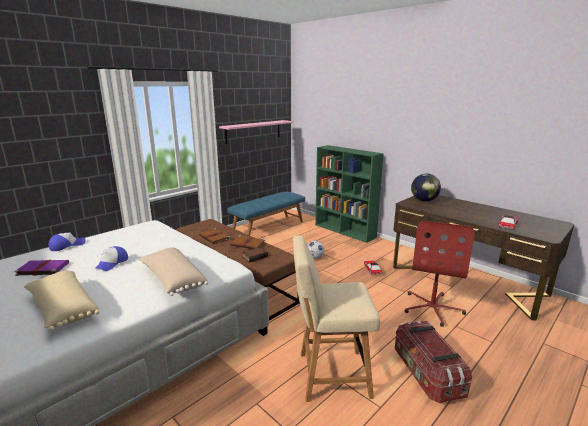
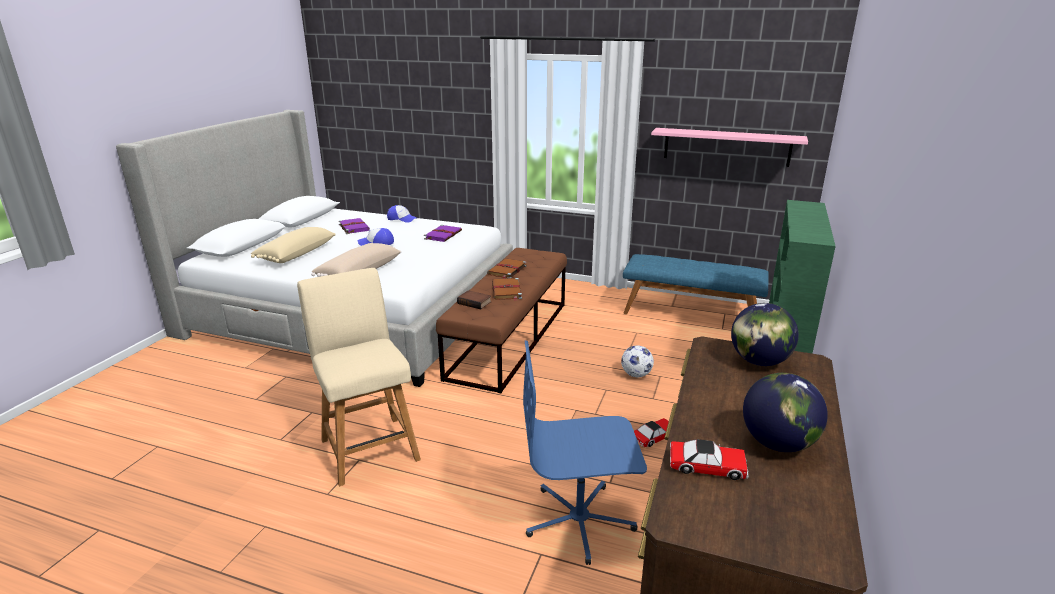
camera: 65 degrees right, 5 degrees up
storage box [395,321,472,403] -> none
red office chair [405,221,474,327] -> blue office chair [523,340,647,565]
none -> purple book [424,225,462,242]
none -> globe [743,373,828,452]

